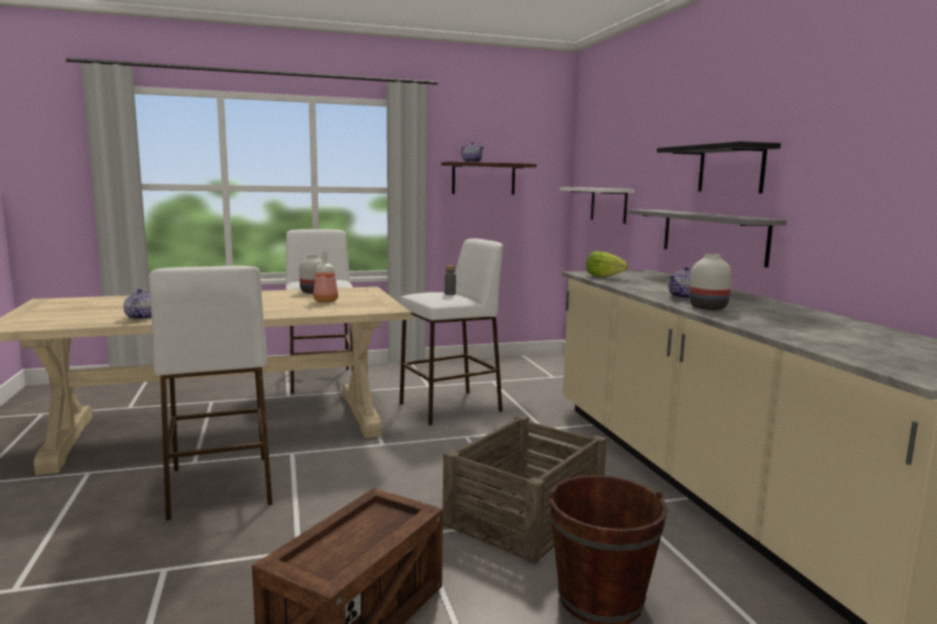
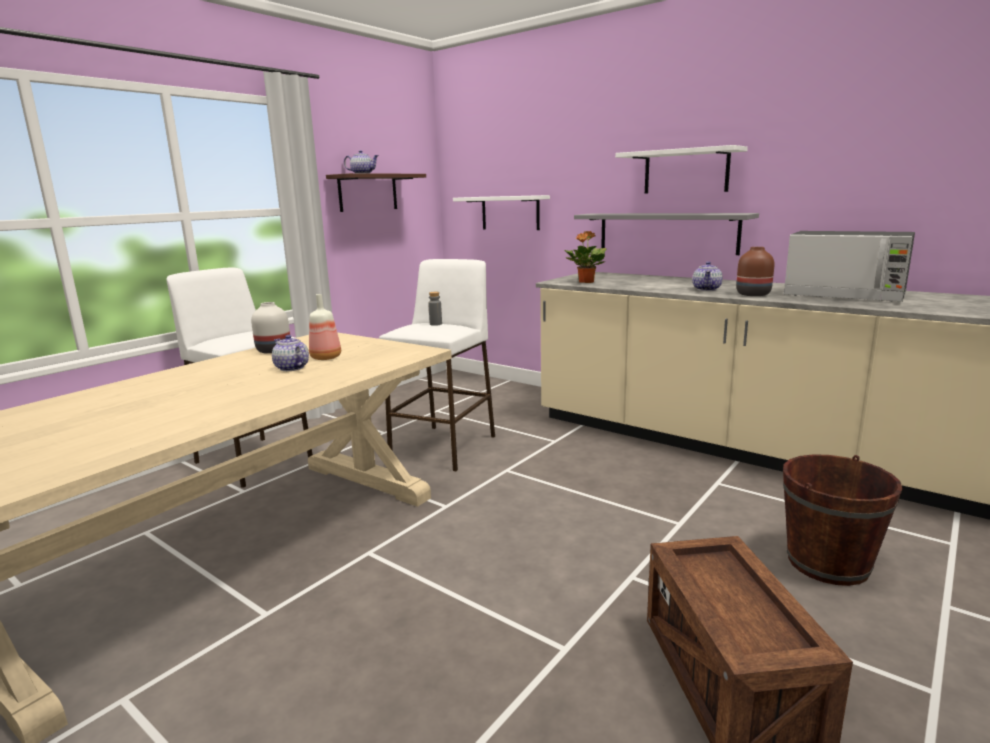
camera: 35 degrees left, 5 degrees up
teapot [124,289,152,320] -> teapot moved to [272,335,309,371]
white stool [149,266,272,520] -> none
crate [443,415,607,563] -> none
lettuce [586,251,628,277] -> potted plant [565,231,607,283]
black shelf [657,141,781,193] -> white shelf [615,145,748,194]
white vase [689,254,732,310] -> brown vase [736,247,774,296]
none -> microwave [784,231,915,302]

